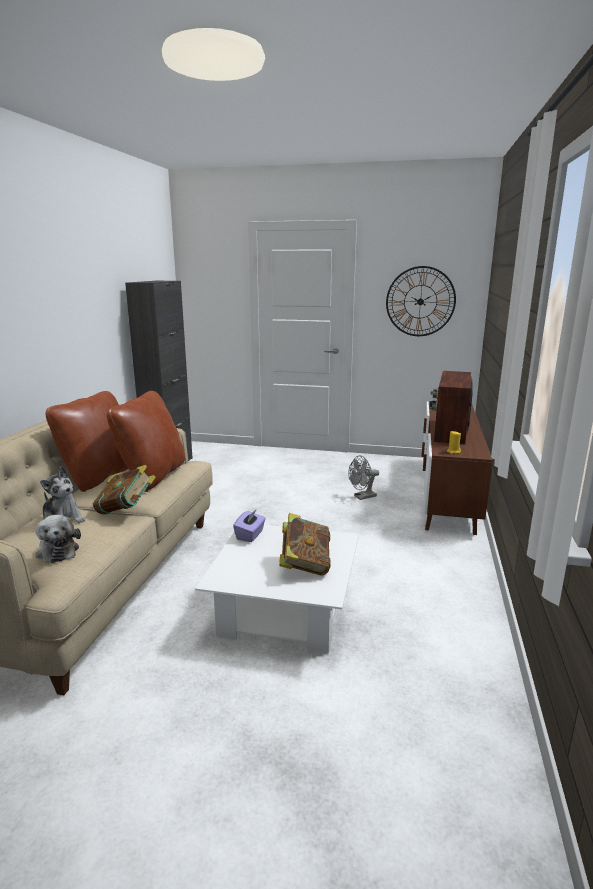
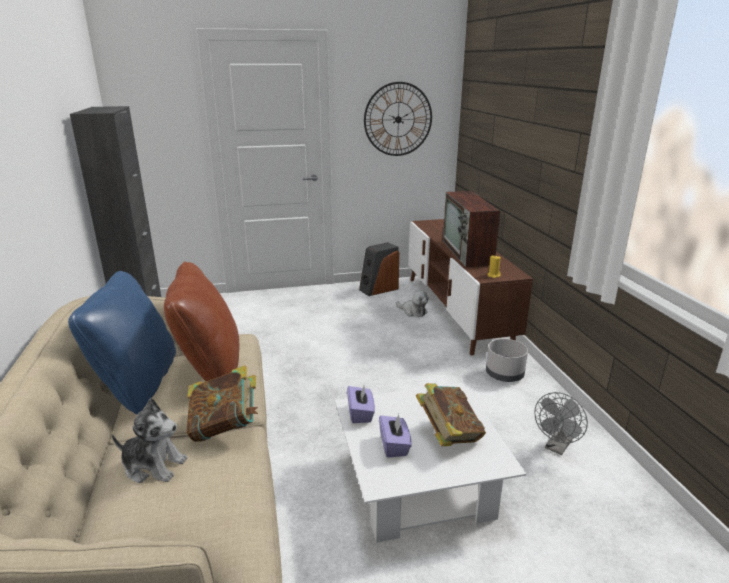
camera: 25 degrees left, 5 degrees up
plush toy [35,515,81,563] -> plush toy moved to [396,290,429,317]
brown pillow [46,391,128,492] -> blue pillow [68,271,176,415]
grey fan [348,456,379,500] -> grey fan moved to [534,392,588,455]
none -> speaker [359,242,399,296]
none -> purple tissue box [379,414,412,457]
none -> grey planter [486,339,528,382]

